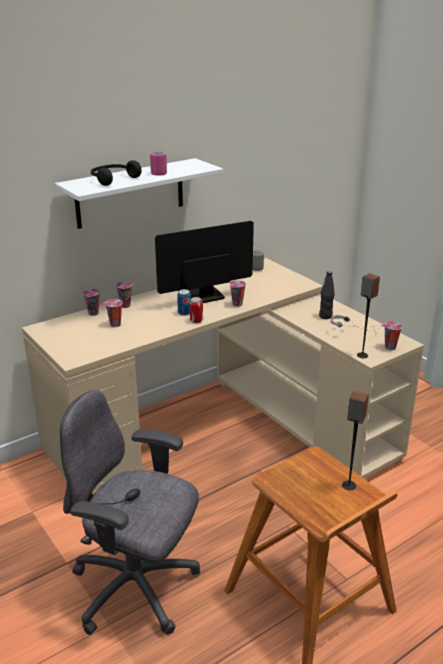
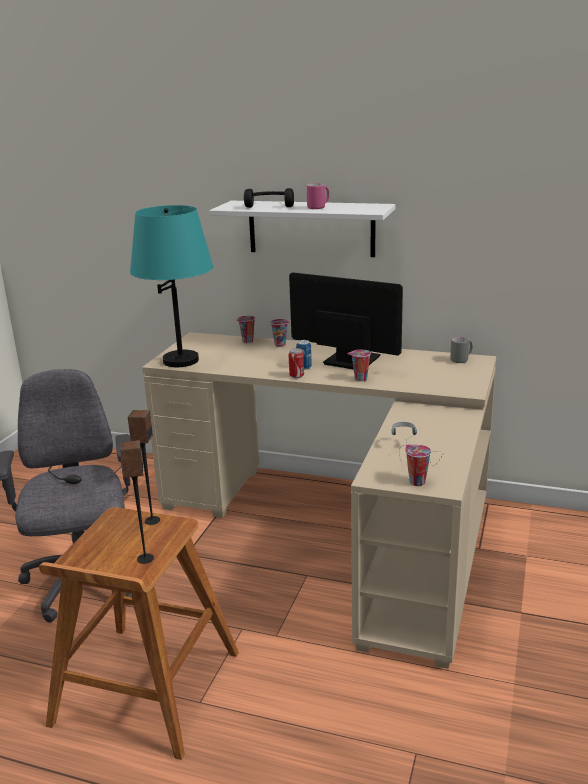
camera: 55 degrees right, 5 degrees down
cup [102,299,123,327] -> none
black bottle [319,271,335,319] -> none
speaker [357,273,380,358] -> speaker moved to [128,410,160,525]
none -> turquoise table lamp [130,205,213,367]

